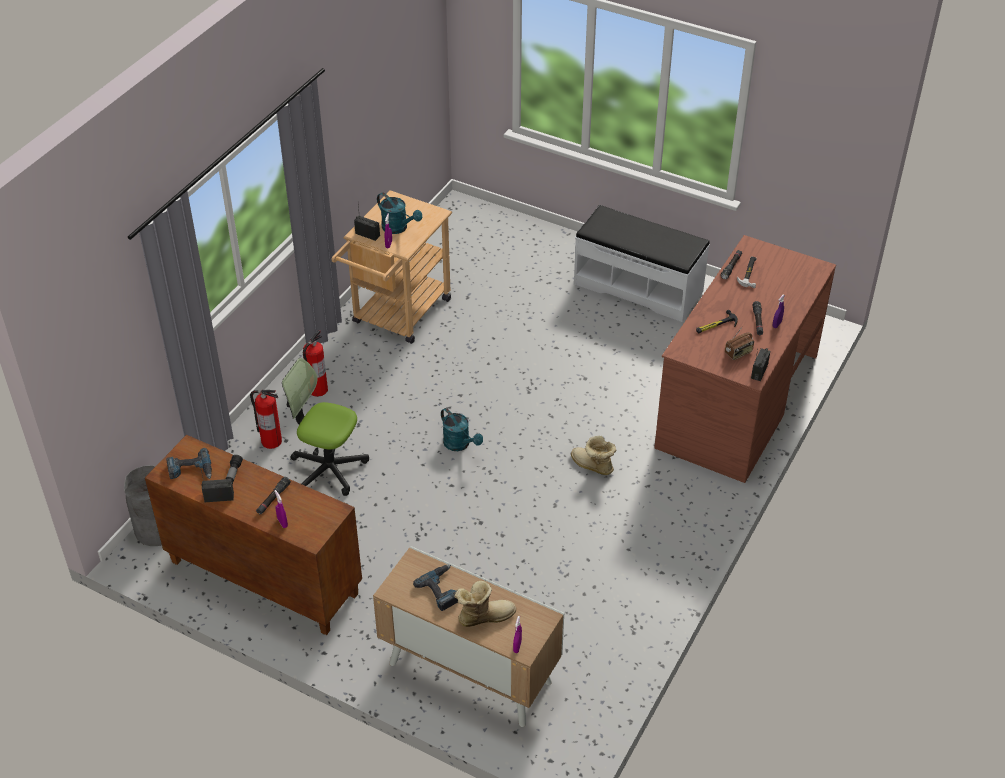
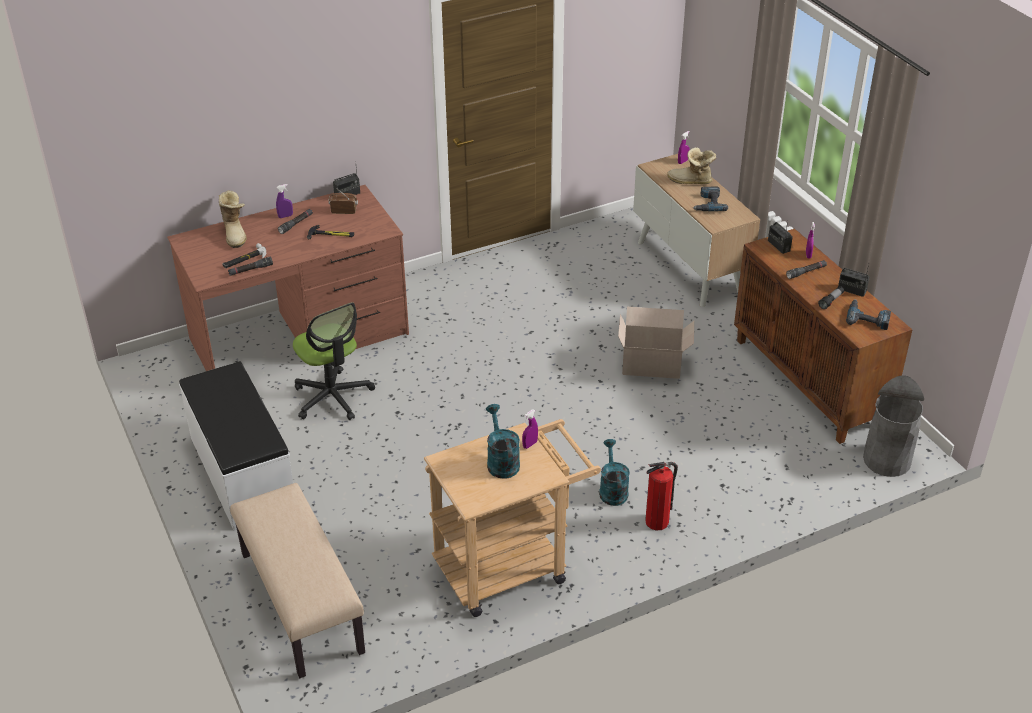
camera: 145 degrees left, 5 degrees down
fire extinguisher [250,390,282,449] -> none
office chair [282,358,369,496] -> office chair moved to [293,302,375,420]
radio [354,205,380,241] -> radio moved to [768,220,793,254]
turquoise watering can [441,408,483,451] -> turquoise watering can moved to [599,439,630,506]
boot [571,435,617,475] -> boot moved to [219,190,247,248]
none -> beige bench [230,483,365,678]
none -> cardboard box [618,307,694,379]

